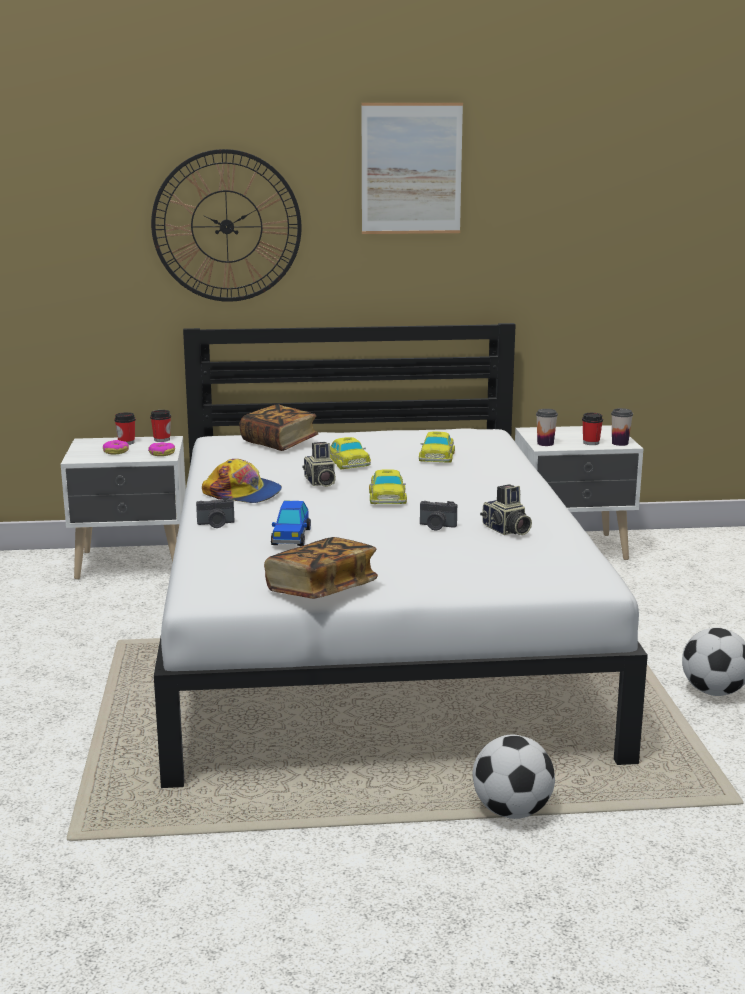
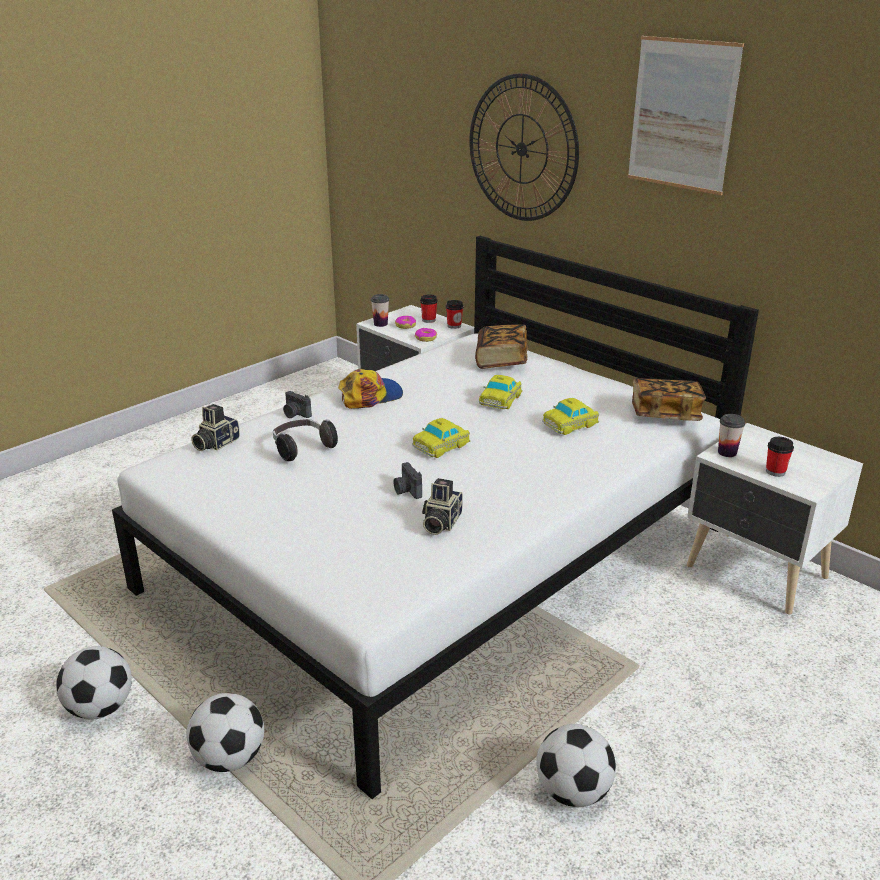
camera: 50 degrees right, 10 degrees up
cap [202,459,282,503] -> cap turned 105 degrees counterclockwise [338,369,403,409]
book [264,537,378,599] -> book moved to [632,378,706,421]
toy car [271,500,311,546] -> headphones [273,419,338,461]
camera [302,442,336,487] -> camera moved to [192,404,240,451]
cup [611,408,633,446] -> cup moved to [371,294,389,327]
none -> football [56,646,132,720]

